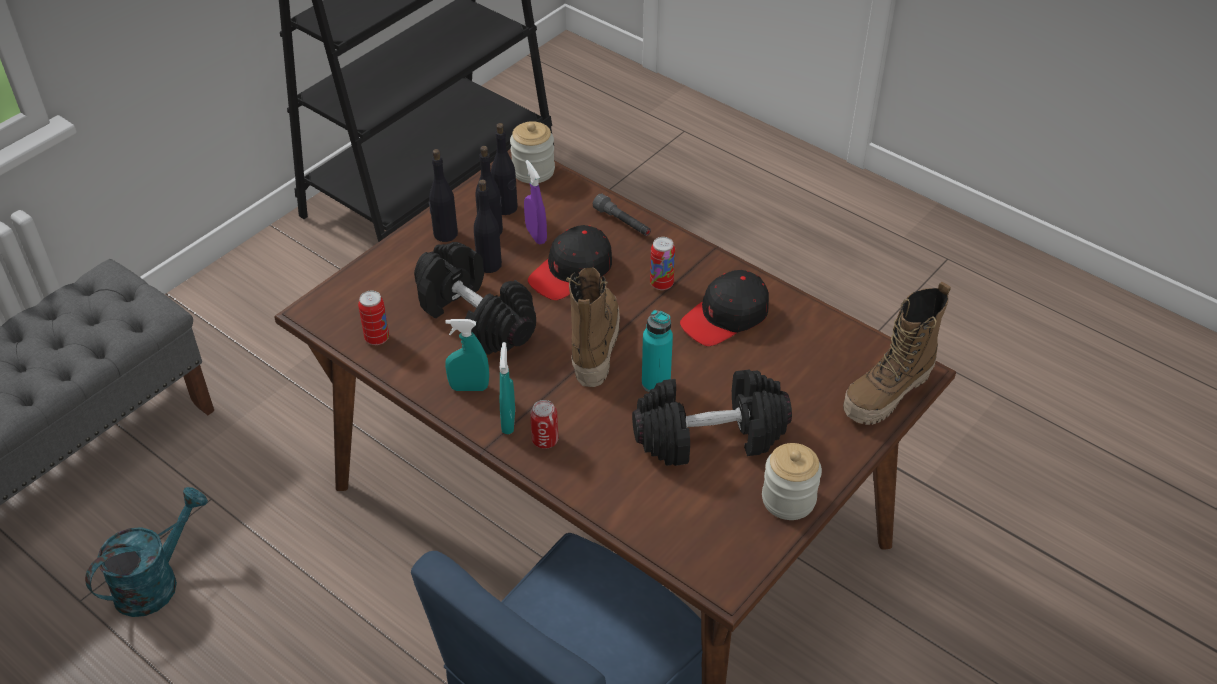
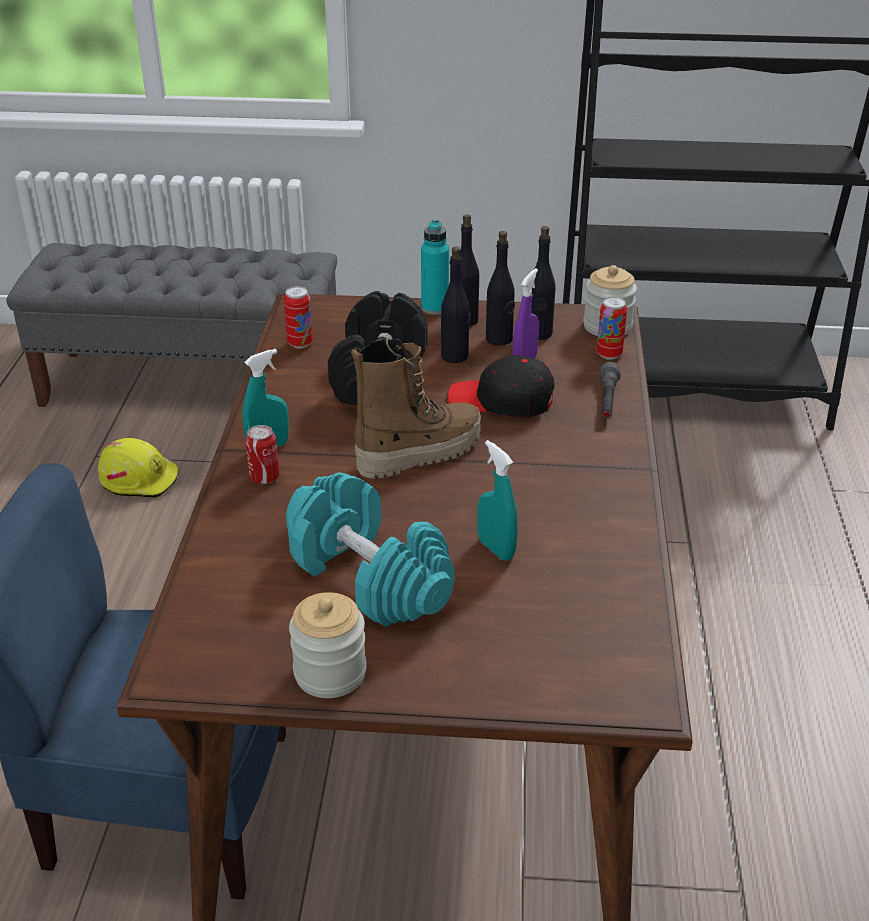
camera: 55 degrees right, 10 degrees down
turquoise watering can [85,487,208,617] -> yellow hard hat [98,438,179,498]
turquoise spray bottle [445,319,489,391] -> turquoise spray bottle moved to [478,440,518,561]
black dumbbell [632,370,792,466] -> turquoise dumbbell [286,472,455,627]
turquoise bottle [642,310,673,392] -> turquoise bottle moved to [421,220,449,315]
can [650,237,675,290] -> can moved to [597,297,627,360]
black cap [680,270,769,346] -> none
boot [843,282,951,425] -> none

